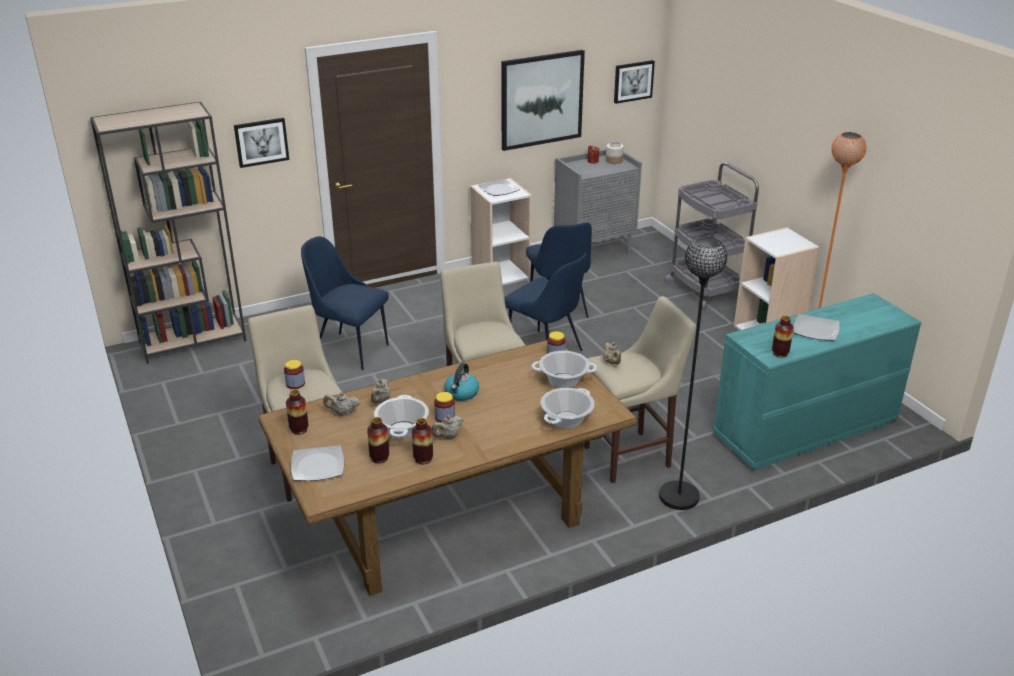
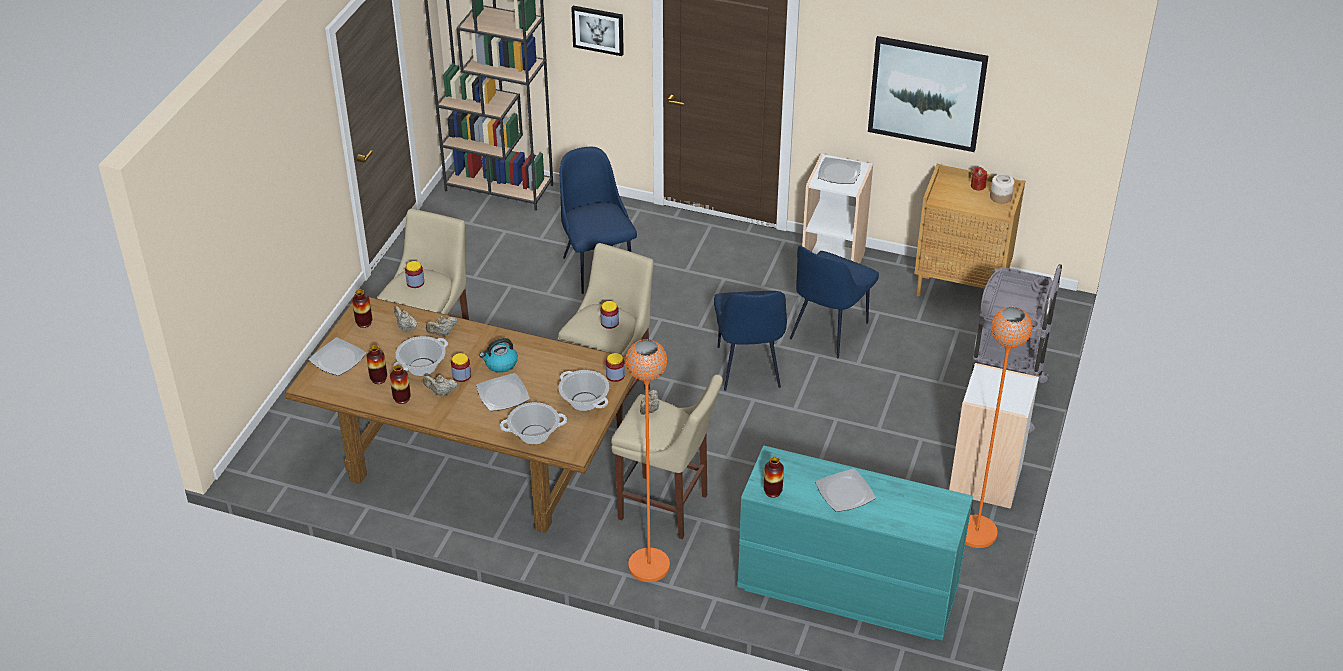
camera: 45 degrees right, 10 degrees up
grey cabinet [554,149,642,255] -> brown cabinet [914,164,1025,296]
picture [614,60,655,104] -> none
black floor lamp [659,236,727,510] -> orange floor lamp [626,339,670,582]
none -> plate [476,373,530,411]
none -> jar [600,301,619,329]

